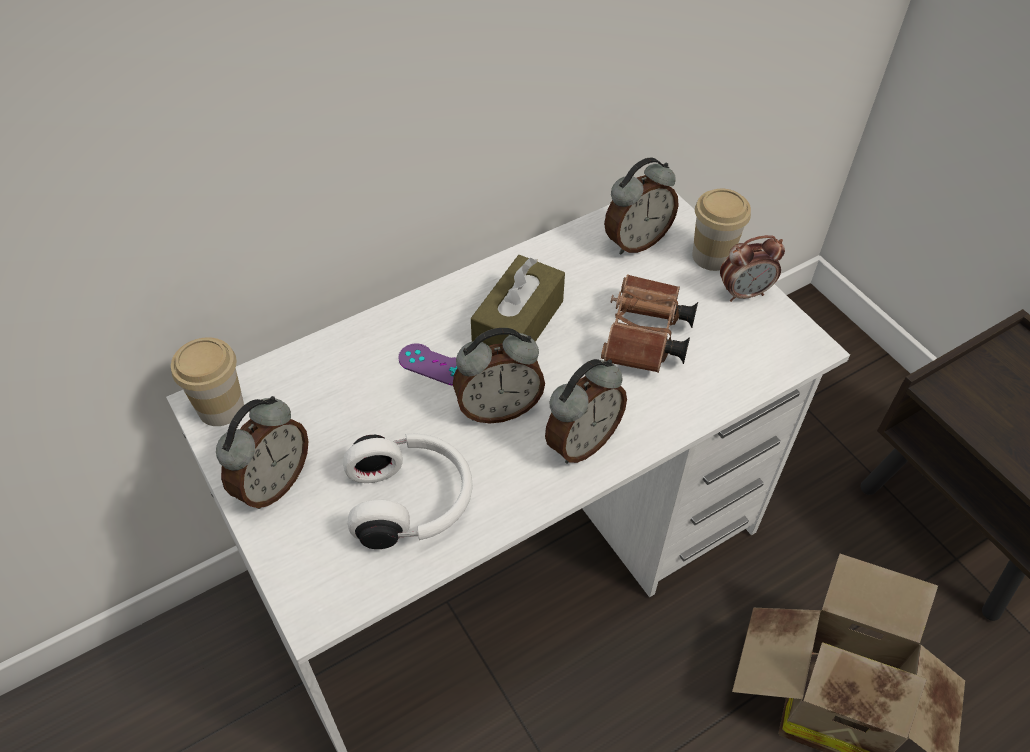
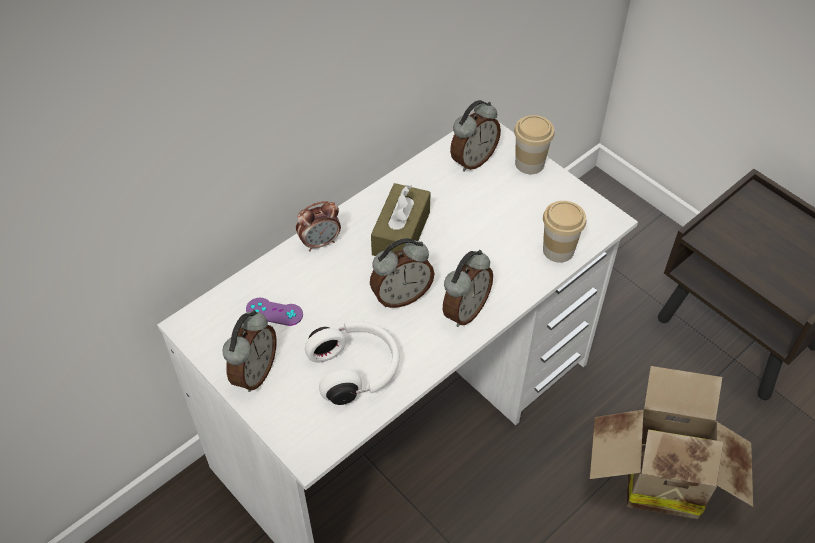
camera: 10 degrees left, 0 degrees up
cup [171,337,244,426] -> cup moved to [543,201,586,263]
purple game controller [398,344,457,386] -> purple game controller moved to [246,298,303,326]
brown binoculars [601,274,698,373] -> none
alarm clock [720,235,785,302] -> alarm clock moved to [296,201,341,251]

